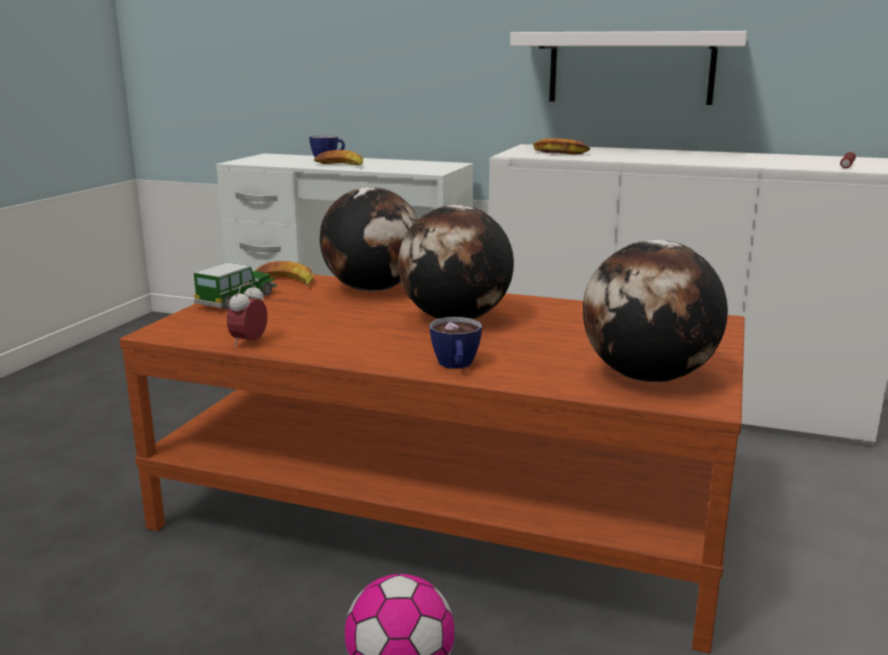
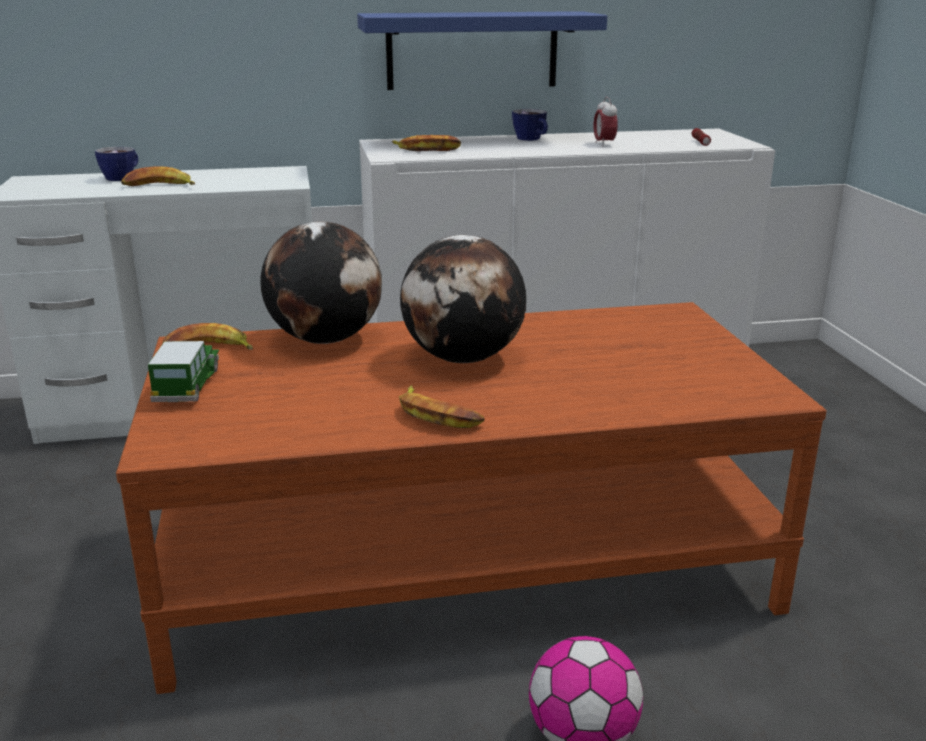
camera: 30 degrees left, 5 degrees up
alarm clock [227,282,268,348] -> alarm clock moved to [594,97,618,146]
cup [429,317,482,369] -> cup moved to [512,109,548,141]
white shelf [510,31,747,105] -> blue shelf [357,11,607,90]
globe [583,240,728,382] -> none
none -> banana [399,385,485,428]

